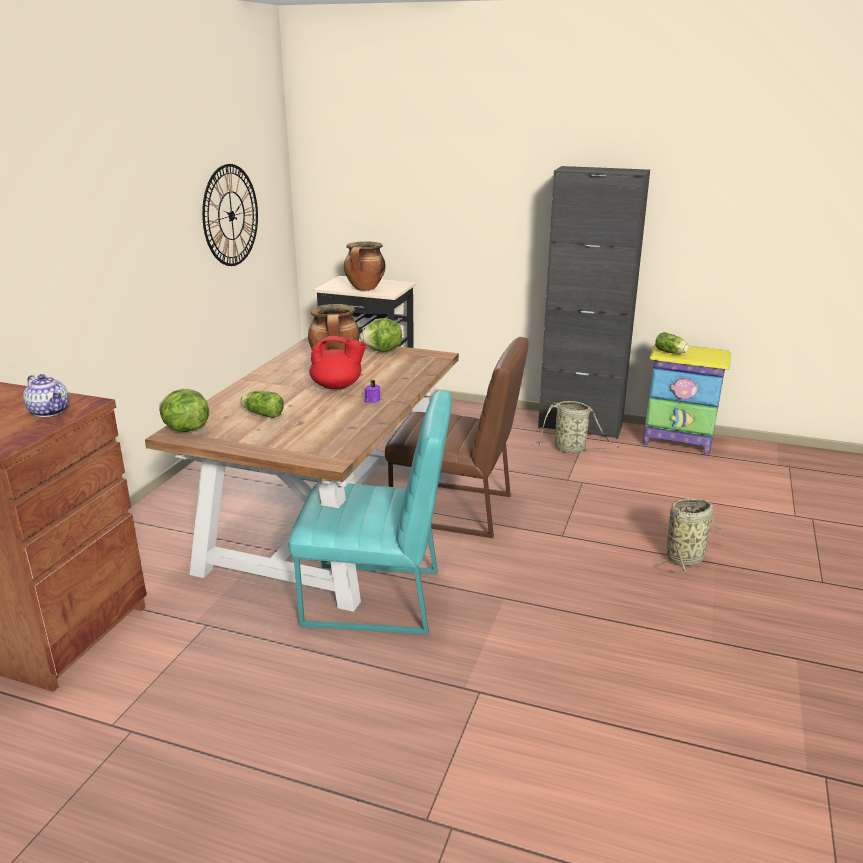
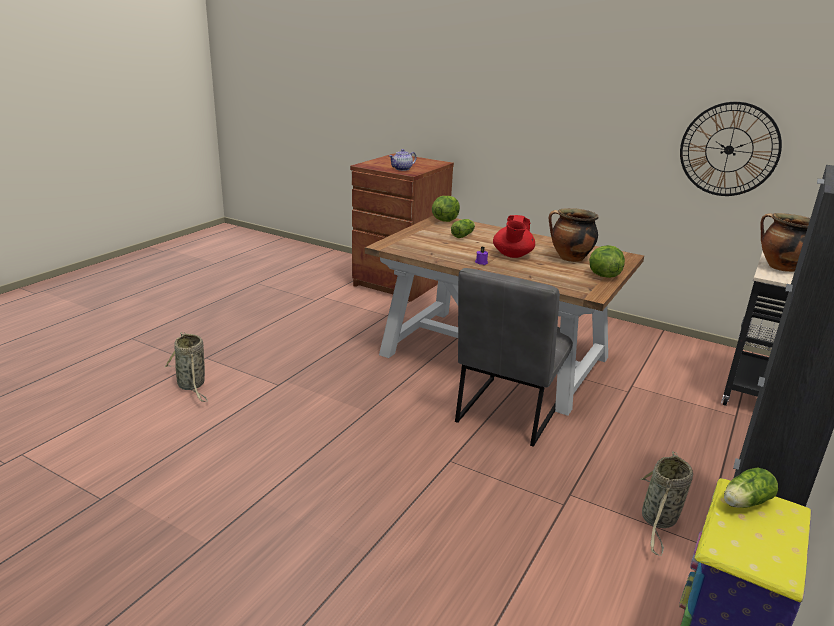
camera: 100 degrees right, 0 degrees up
turquoise chair [289,390,452,635] -> none
brown chair [385,337,528,538] -> grey chair [455,268,573,447]
basket [657,498,722,573] -> basket moved to [165,332,207,402]

